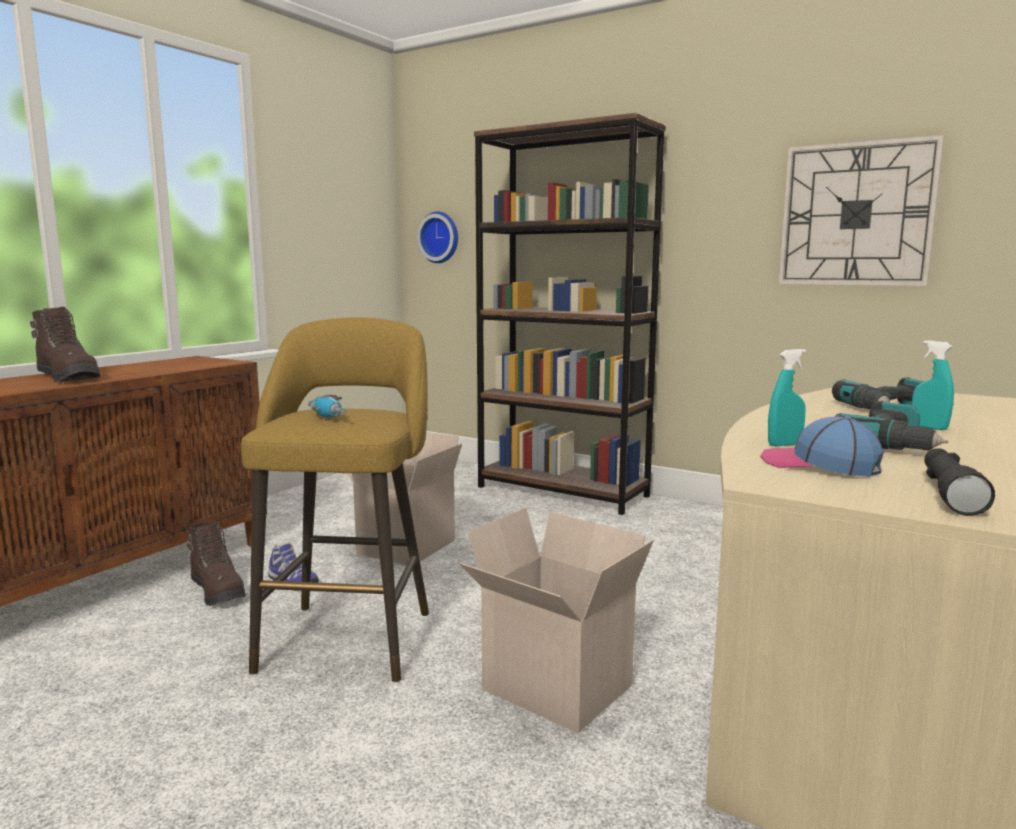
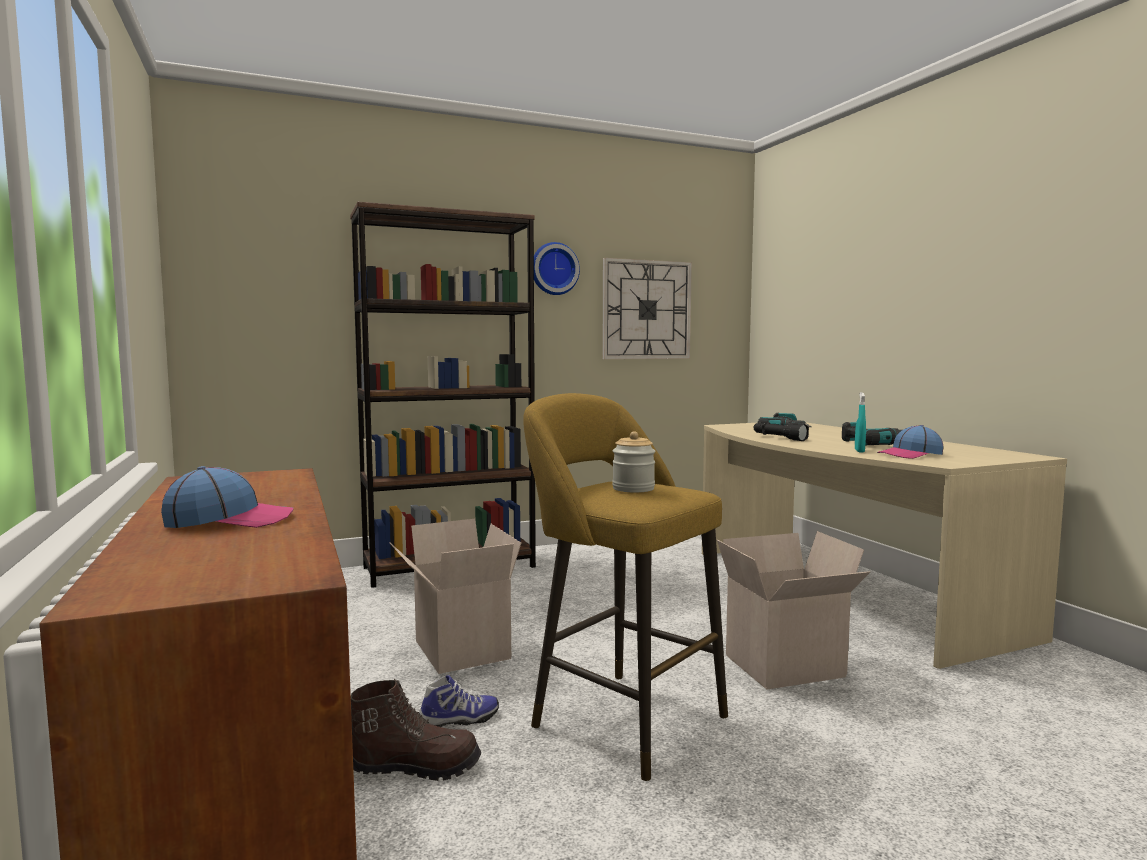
camera: 55 degrees left, 5 degrees down
brown boot [30,307,100,382] -> cap [161,466,293,528]
power drill [308,395,347,418] -> jar [612,431,655,492]
wall clock [417,211,458,263] -> wall clock moved to [534,242,580,295]
turquoise spray bottle [912,340,954,430] -> none
black flashlight [924,448,995,516] -> black flashlight moved to [754,422,809,441]

